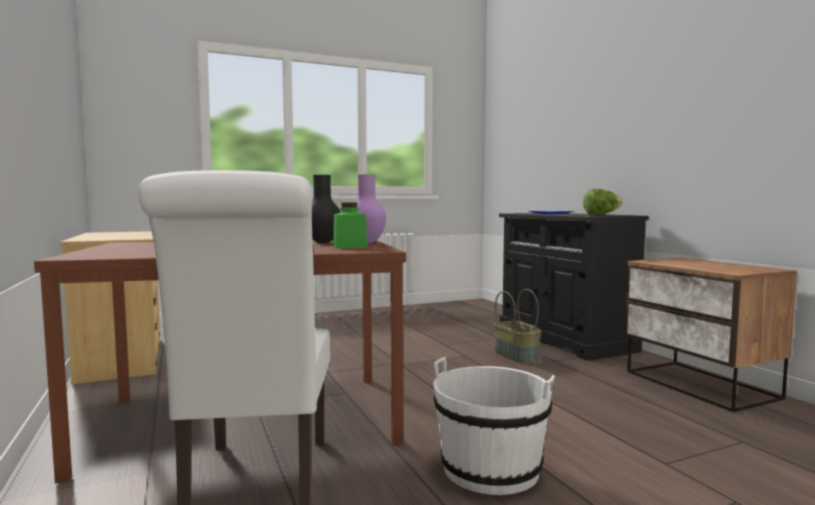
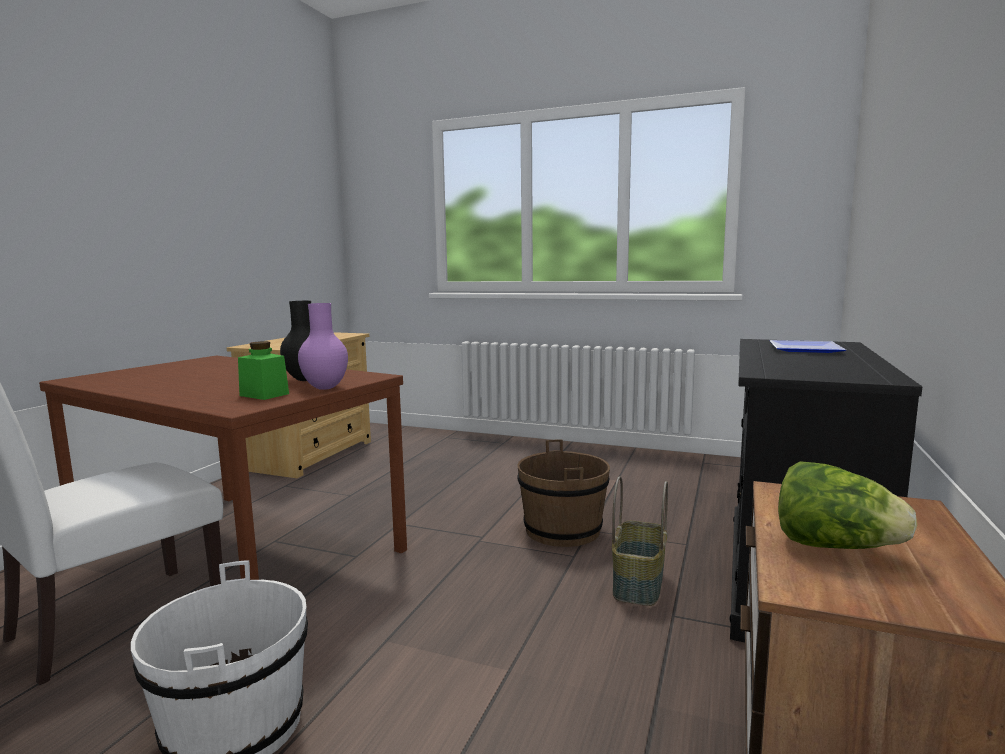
camera: 45 degrees right, 5 degrees up
lettuce [583,189,622,215] -> lettuce moved to [778,462,917,549]
none -> brown bucket [517,439,610,547]

